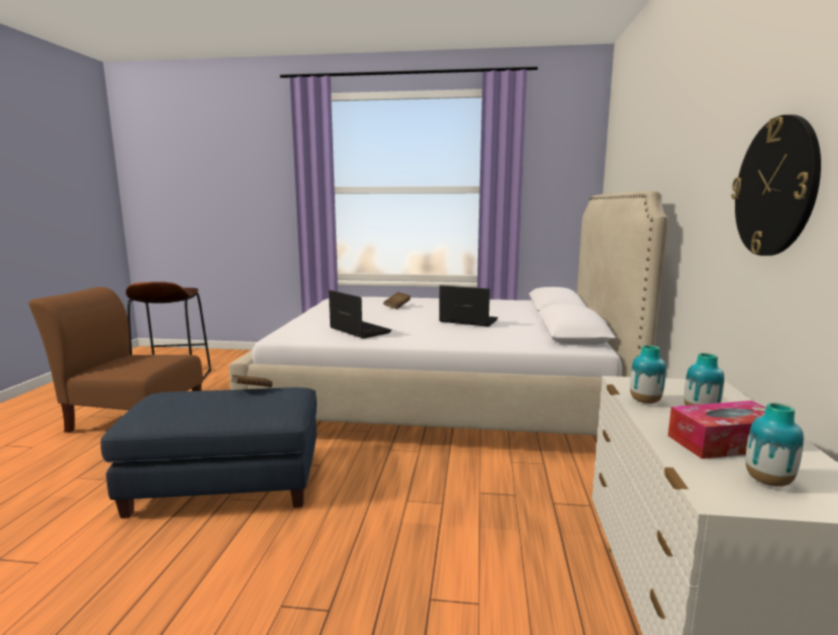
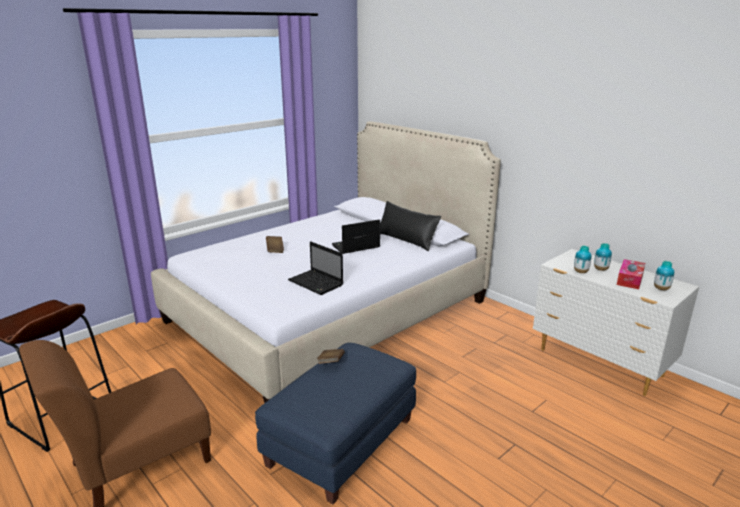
camera: 50 degrees left, 10 degrees up
laptop [329,290,392,339] -> laptop turned 135 degrees counterclockwise [288,241,343,295]
wall clock [731,115,821,256] -> none
none -> black pillow [380,201,441,251]

